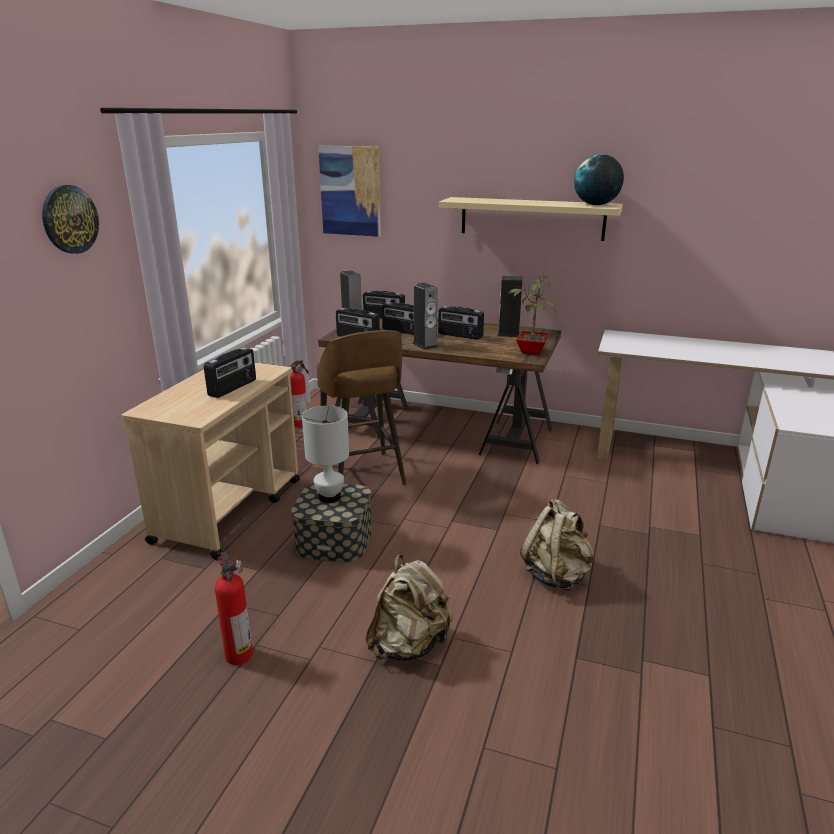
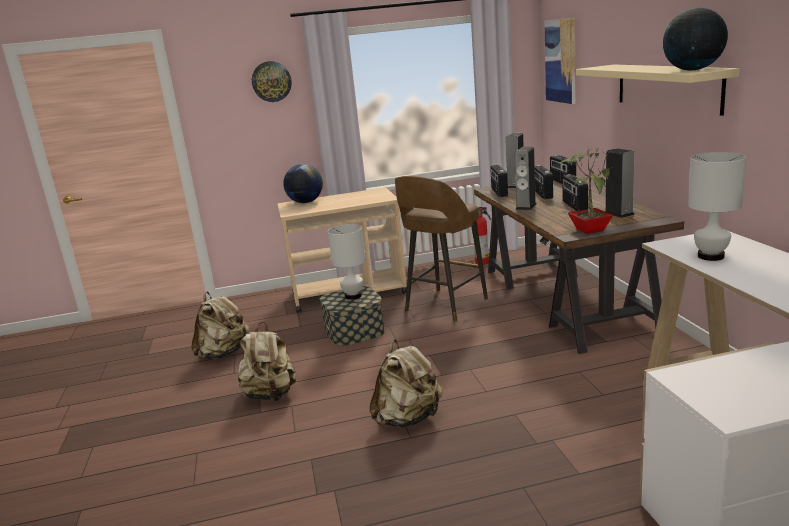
camera: 60 degrees right, 5 degrees down
radio [204,347,256,398] -> none
fire extinguisher [215,551,253,665] -> beige backpack [192,292,250,359]
none -> globe [283,164,323,203]
none -> white table lamp [688,152,746,261]

